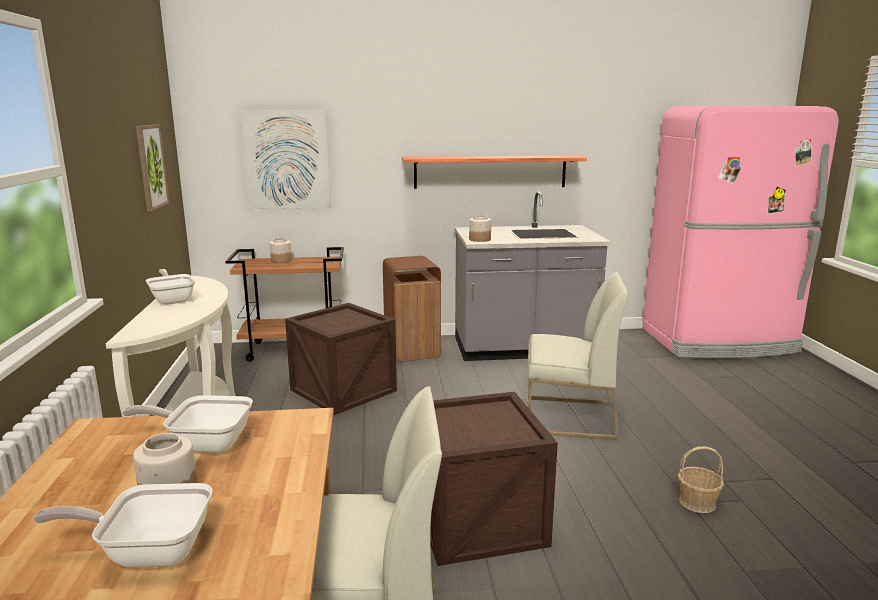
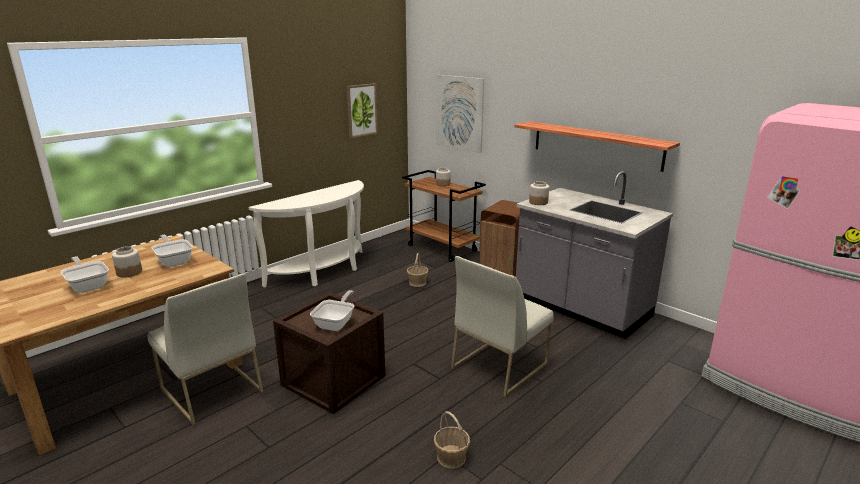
camera: 50 degrees right, 5 degrees up
frying pan [146,269,195,305] -> frying pan moved to [310,290,354,331]
crate [285,303,397,415] -> basket [407,253,429,287]
white chair [528,272,629,440] -> white chair turned 75 degrees clockwise [451,256,554,397]

